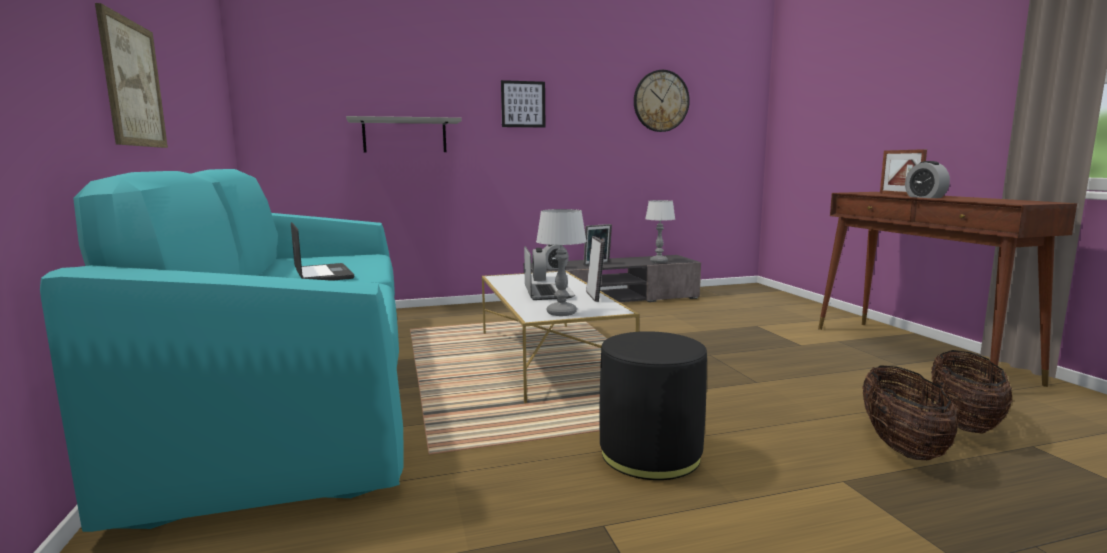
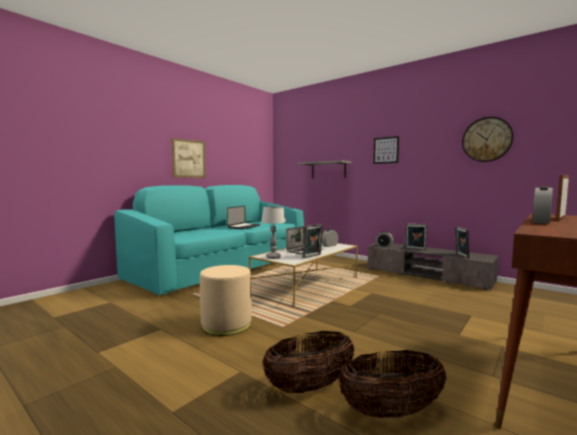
camera: 55 degrees right, 5 degrees down
black ottoman [600,331,707,480] -> beige ottoman [200,265,251,336]
table lamp [645,200,675,263] -> picture frame [455,227,469,259]

